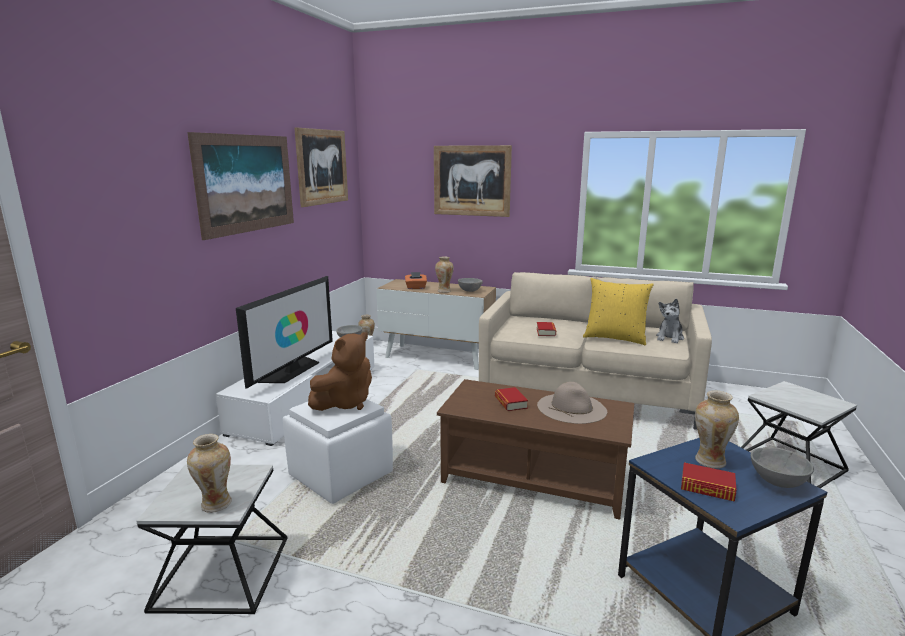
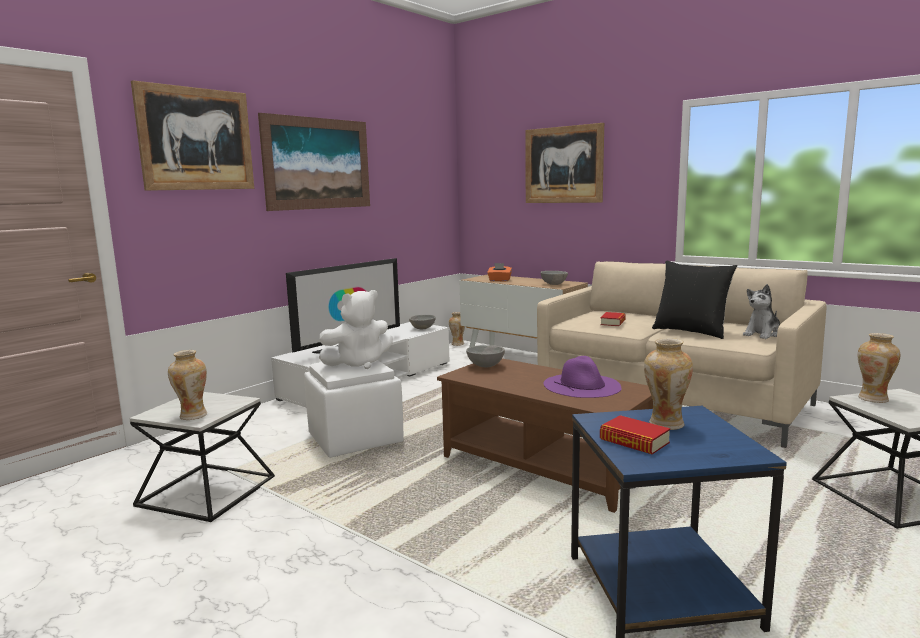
camera: 20 degrees right, 5 degrees down
picture [294,127,348,207] -> picture moved to [131,80,254,191]
brown plush toy [308,332,372,411] -> white plush toy [319,290,393,369]
vase [435,257,454,293] -> vase moved to [858,333,900,403]
book [495,387,528,411] -> none
beige hat [537,382,607,424] -> purple hat [544,356,622,398]
yellow pillow [583,278,654,345] -> black pillow [652,261,737,339]
grey bowl [751,447,814,488] -> grey bowl moved to [466,345,505,367]

